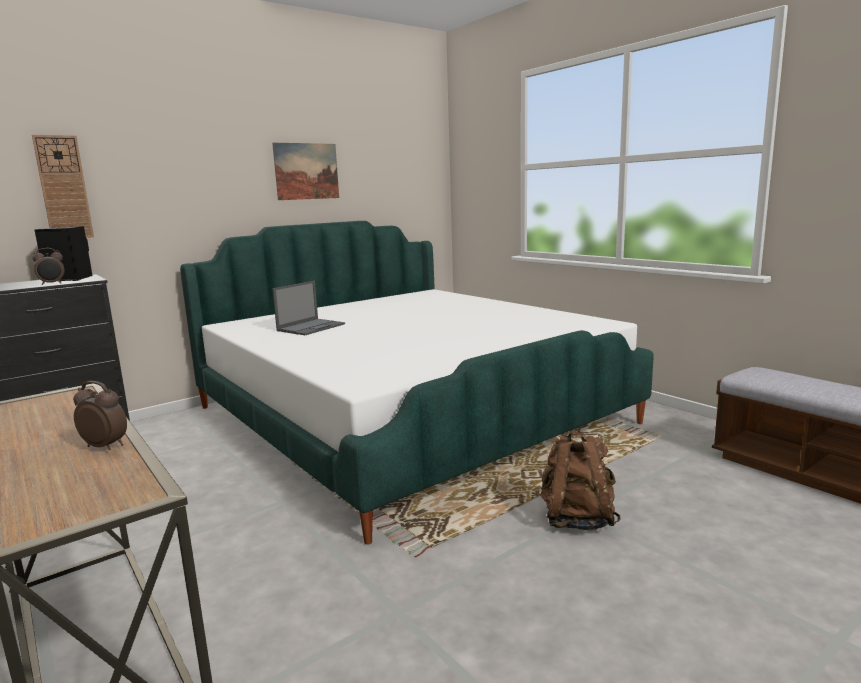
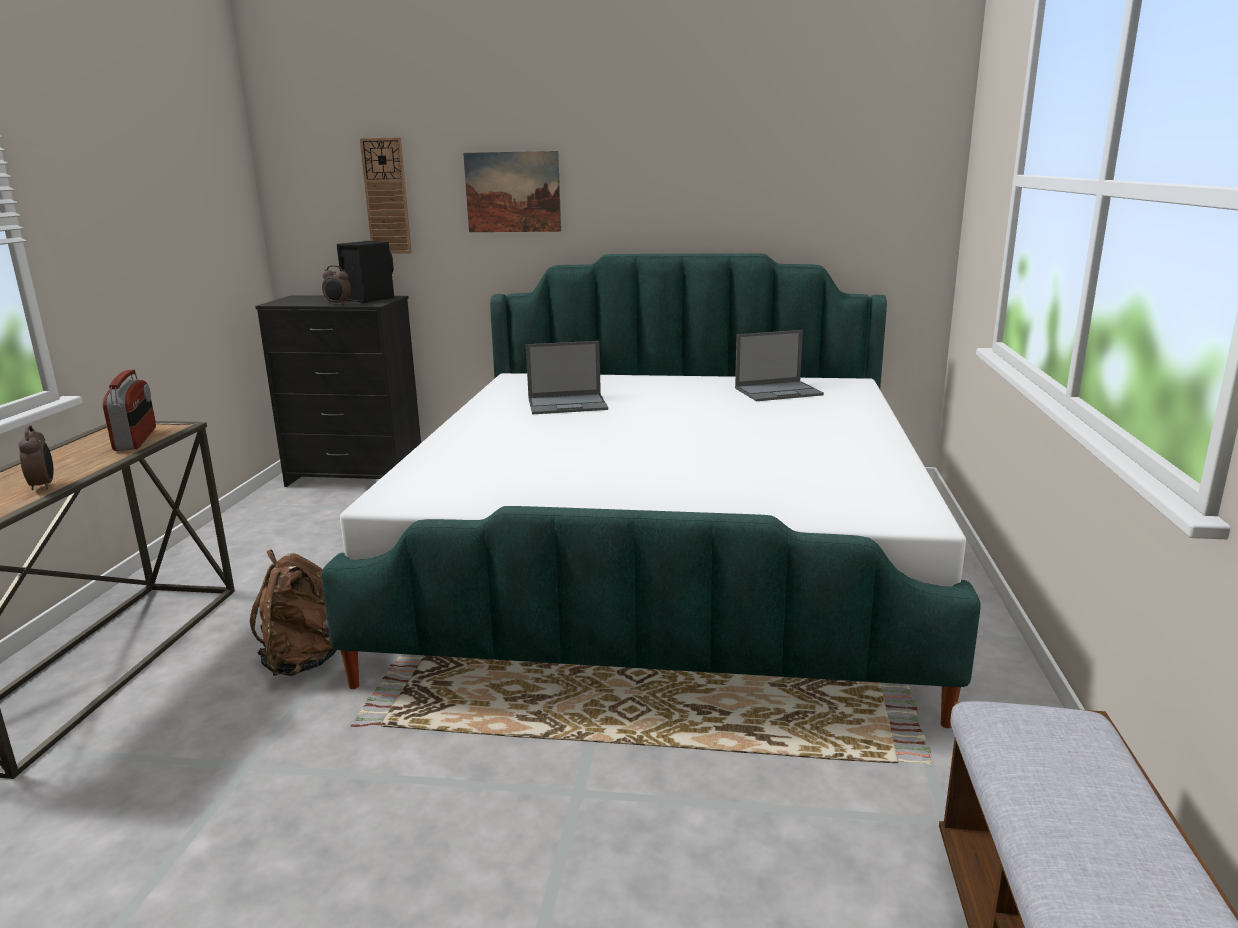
camera: 45 degrees right, 5 degrees up
picture [272,143,339,200] -> picture moved to [463,151,561,232]
brown backpack [540,430,621,530] -> brown backpack moved to [250,549,337,676]
none -> radio [103,369,156,451]
none -> laptop [735,330,824,401]

